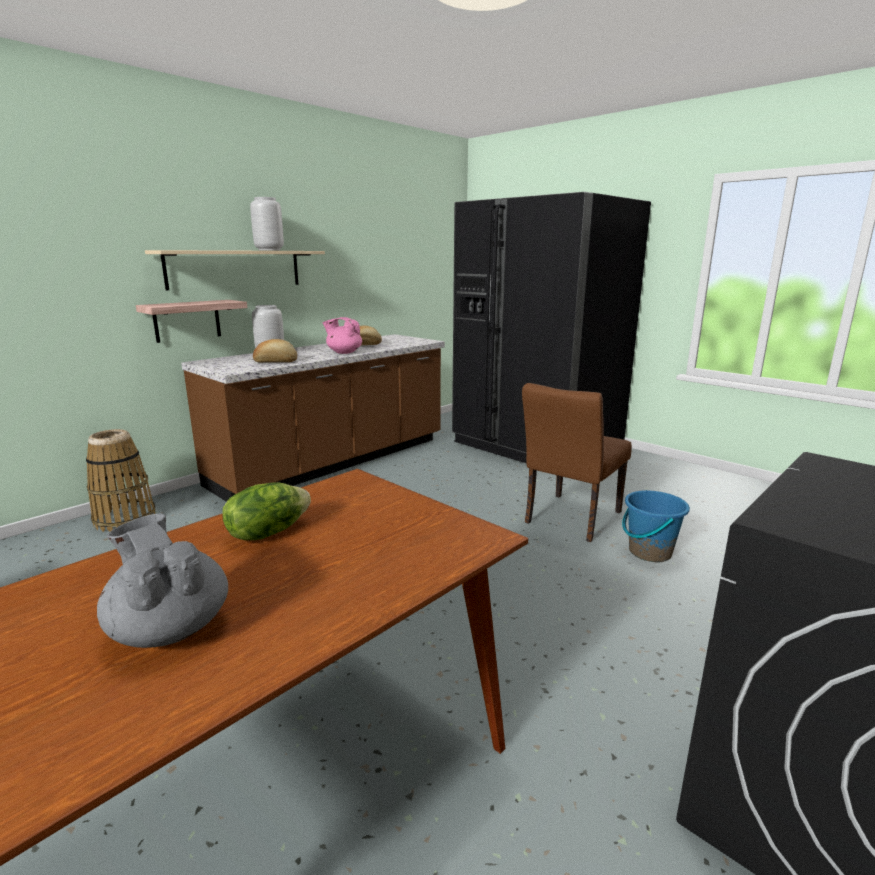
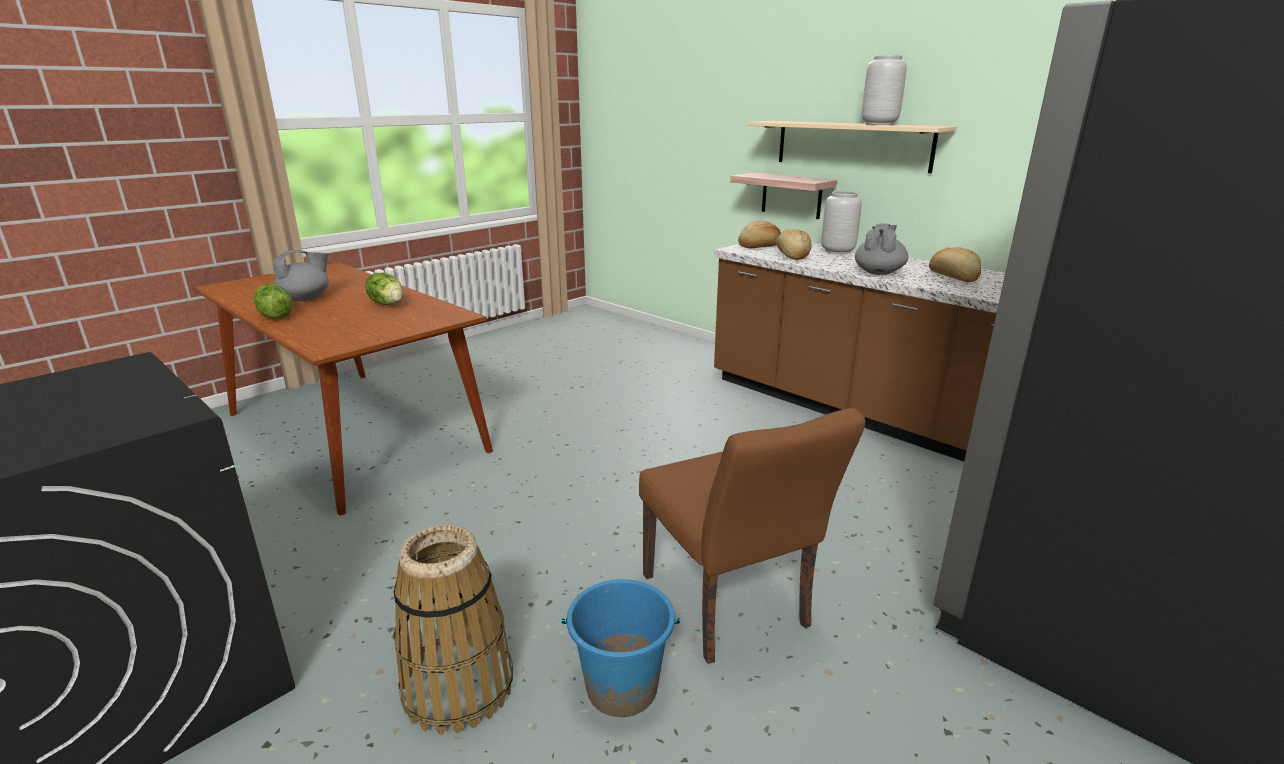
camera: 90 degrees right, 5 degrees up
basket [86,429,155,532] -> basket moved to [393,525,513,734]
pink teapot [323,317,362,354] -> grey teapot [855,224,908,275]
brown chair [522,383,632,542] -> brown chair turned 150 degrees counterclockwise [639,408,865,664]
none -> lettuce [254,284,293,319]
none -> bread [738,221,781,248]

